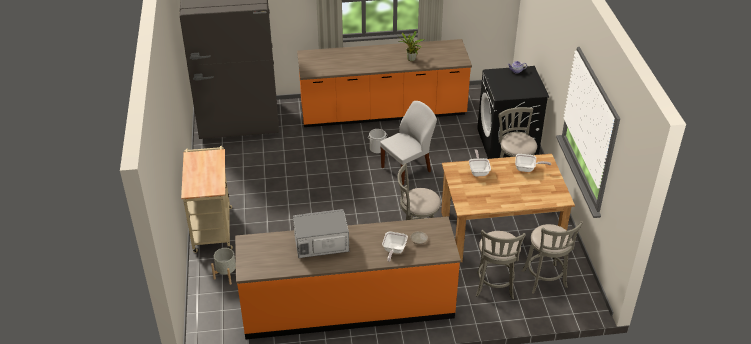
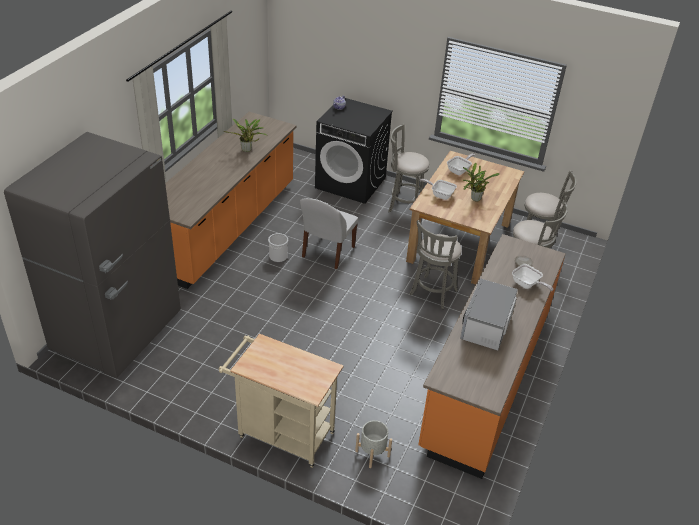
camera: 60 degrees left, 0 degrees up
white chair [380,101,437,185] -> white chair turned 150 degrees counterclockwise [300,198,358,269]
none -> potted plant [463,163,500,201]

